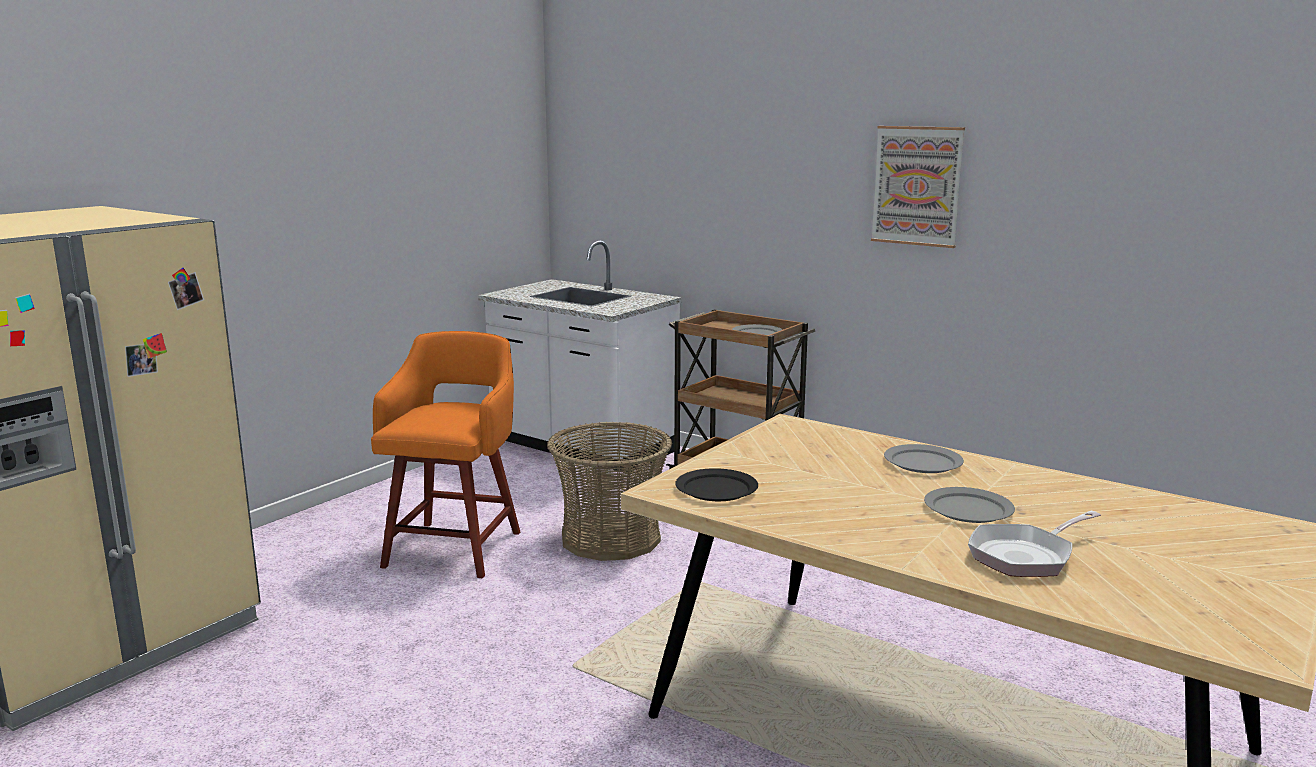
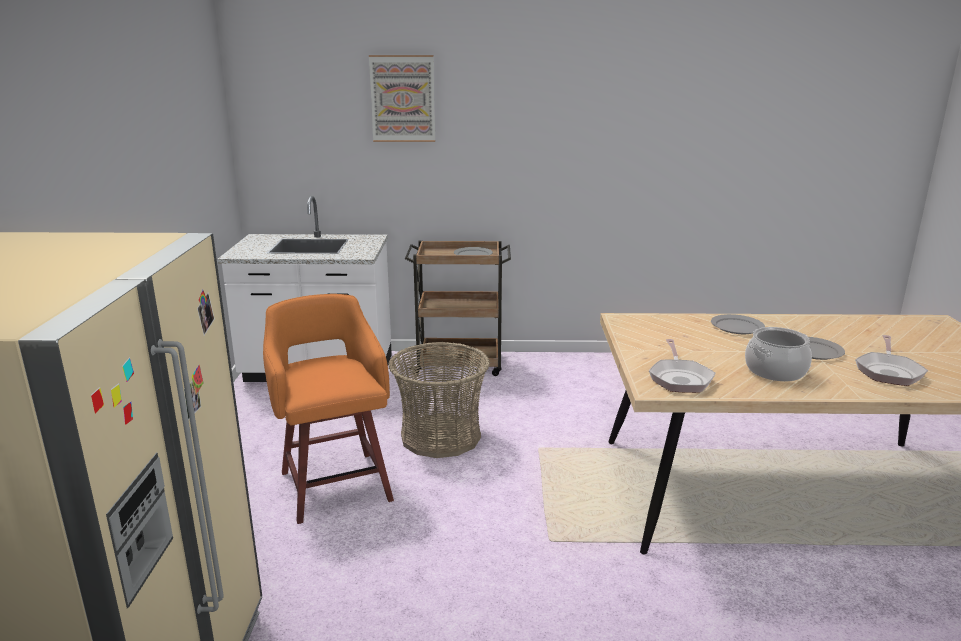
camera: 35 degrees left, 5 degrees up
black plate [675,468,758,501] -> frying pan [649,339,716,393]
picture [871,126,965,248] -> picture moved to [369,55,435,142]
none -> cooking pot [745,327,812,381]

